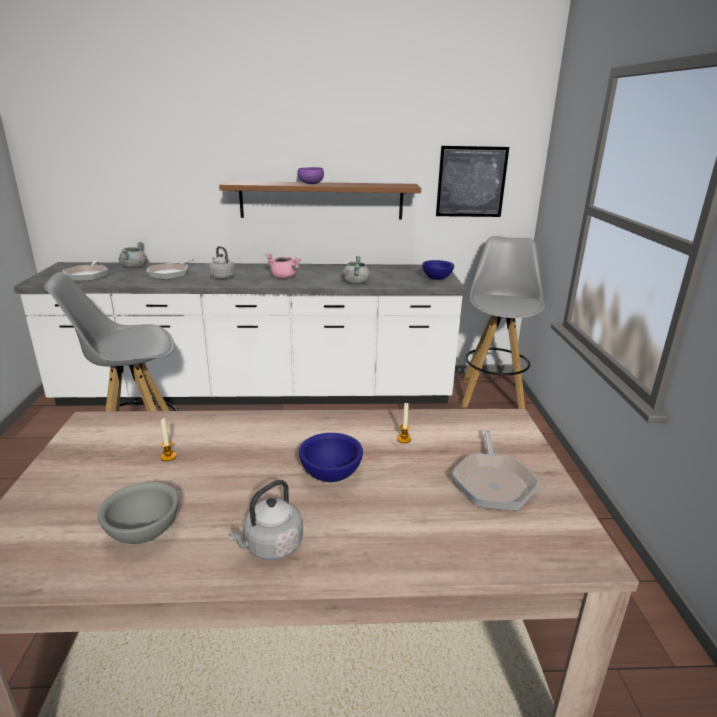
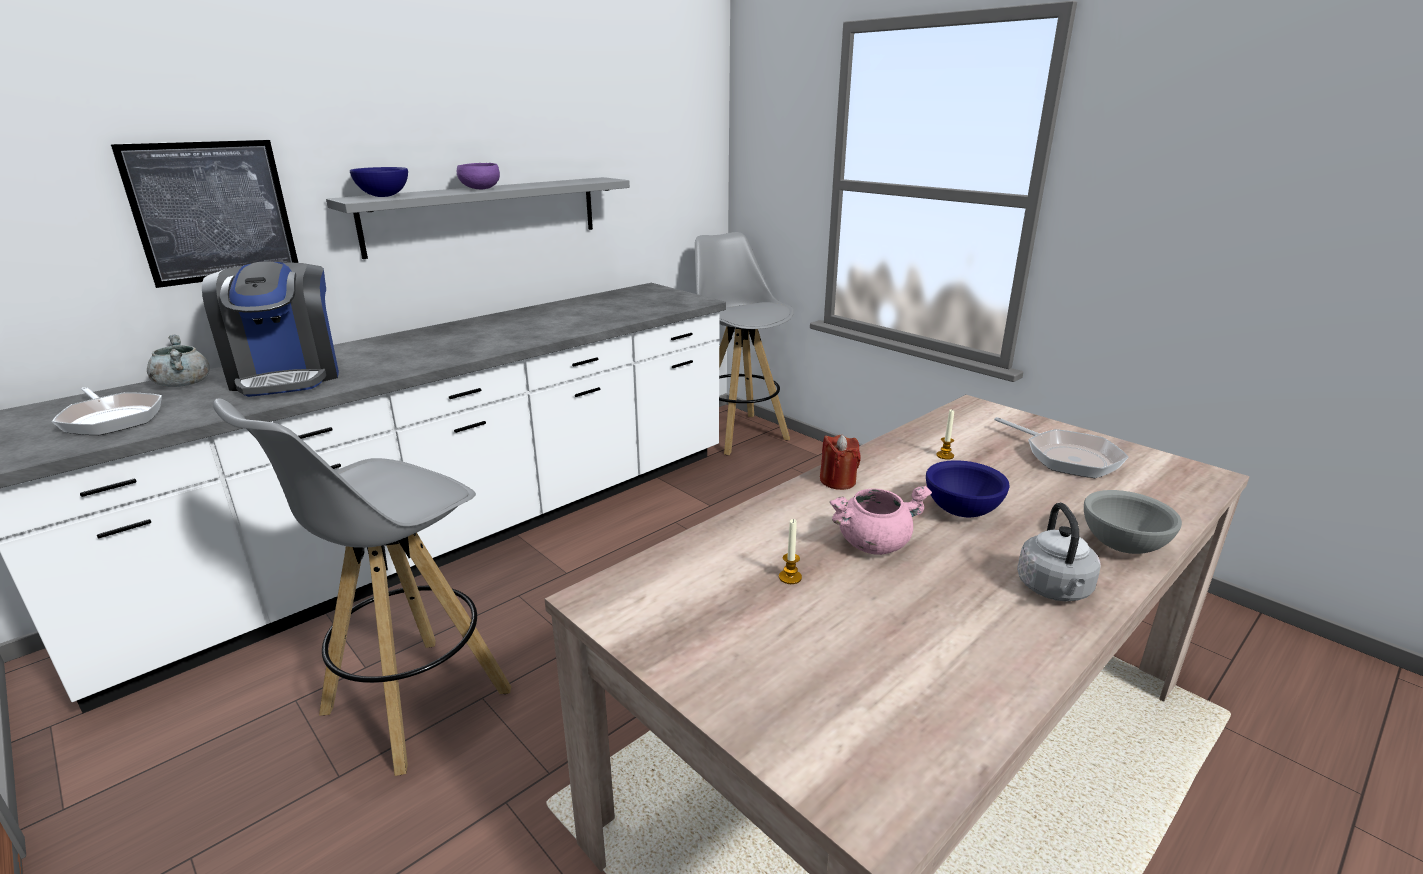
camera: 40 degrees left, 0 degrees up
grey bowl [98,482,178,544] -> grey bowl moved to [1084,490,1182,554]
frying pan [147,259,194,280] -> coffee machine [202,261,339,397]
grey kettle [209,246,235,279] -> none
brown shelf [219,181,421,220] -> grey shelf [326,177,630,259]
pink cooking pot [265,253,301,279] -> pink cooking pot moved to [830,485,932,555]
grey cooking pot [342,256,370,284] -> none
blue bowl [422,260,454,280] -> blue bowl moved to [350,167,408,197]
picture [436,146,509,217] -> picture moved to [111,140,298,288]
none -> red candle [820,434,861,490]

